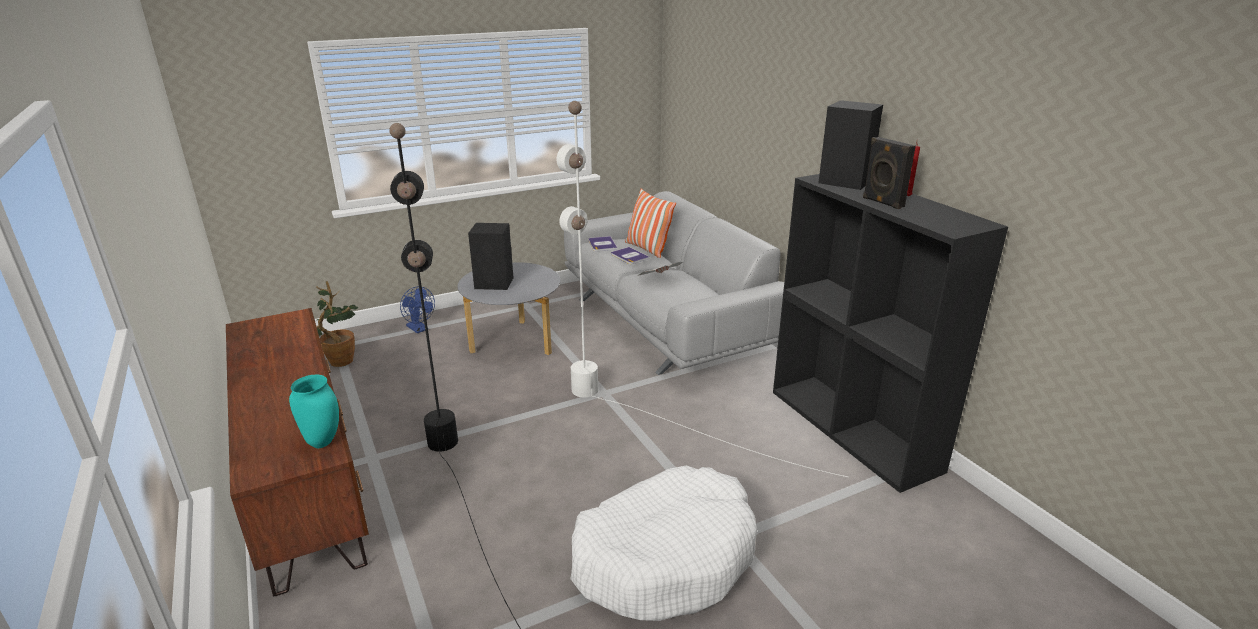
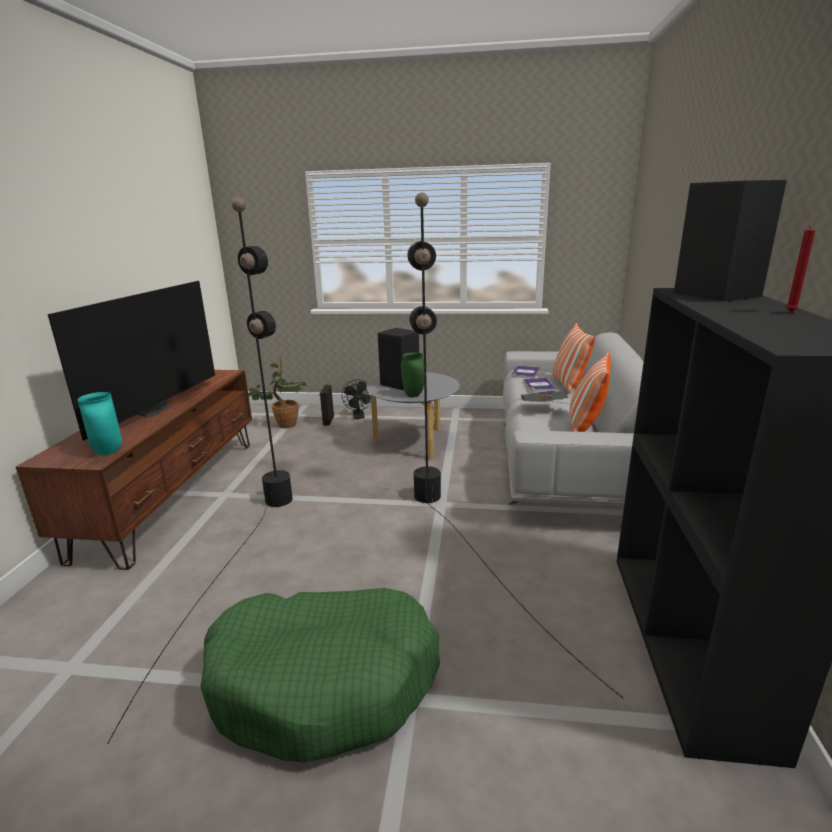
camera: 35 degrees right, 5 degrees down
blue fan [400,286,435,333] -> black fan [342,379,371,419]
white floor lamp [556,101,848,477] -> black floor lamp [407,192,623,698]
white dog bed [570,465,757,621] -> green dog bed [200,588,440,762]
black speaker [863,137,916,209] -> black speaker moved to [320,385,334,426]
none -> television [48,281,215,440]
none -> green vase [401,352,424,397]
none -> pillow [570,352,611,432]

